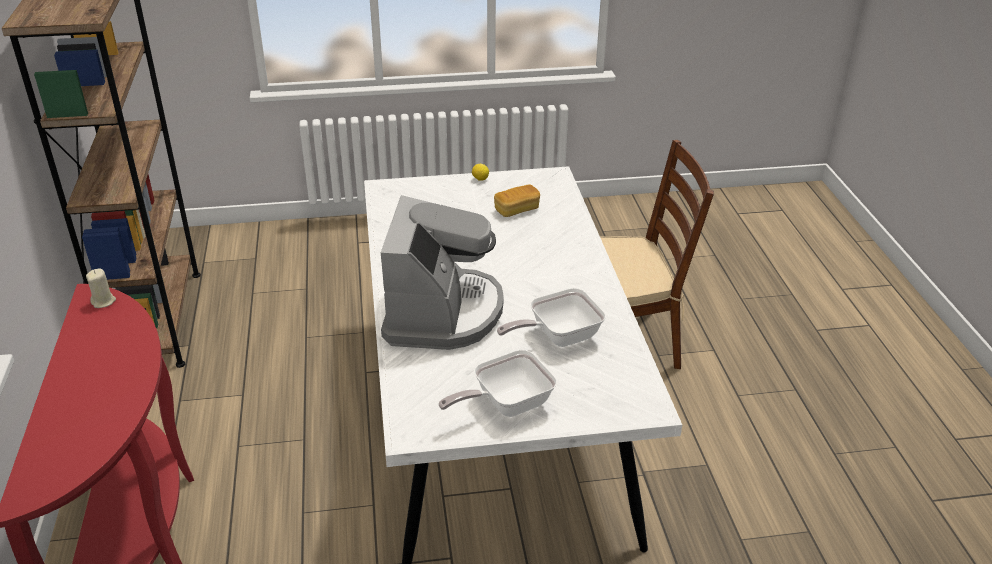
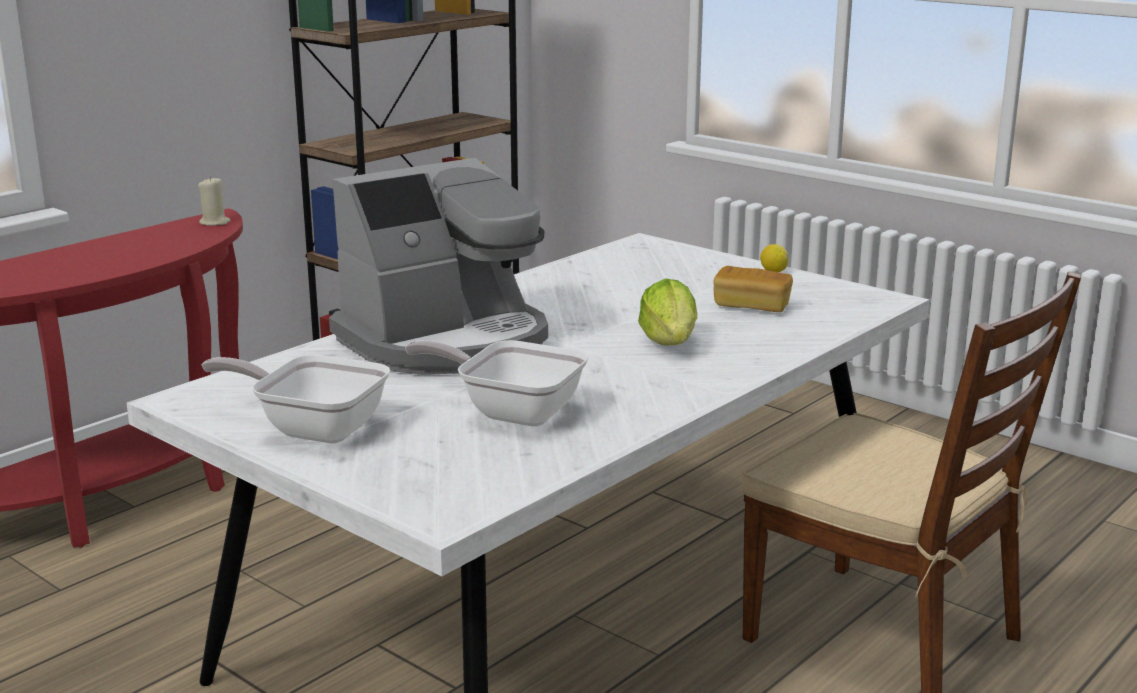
camera: 50 degrees right, 15 degrees down
none -> lettuce [638,278,697,345]

